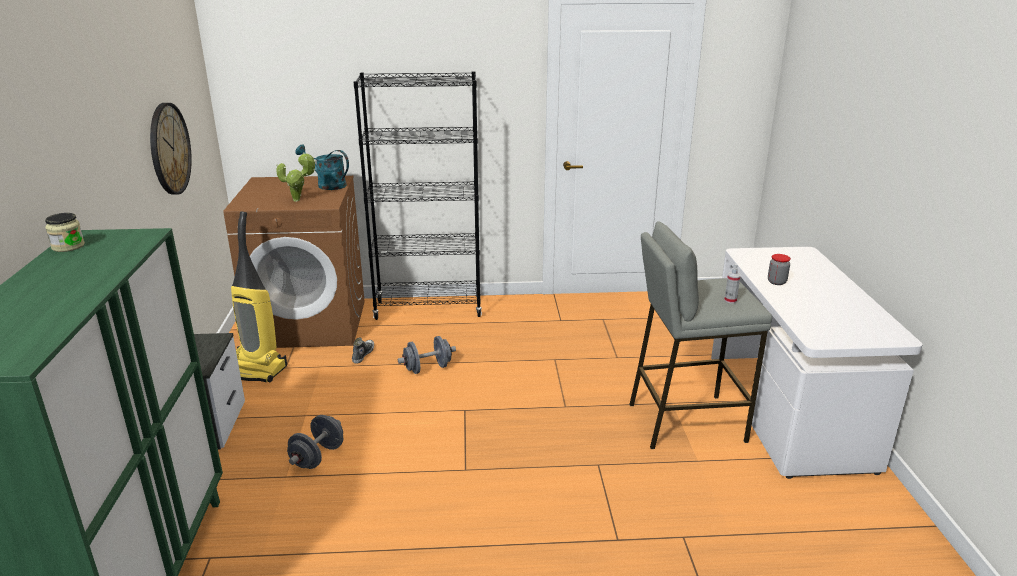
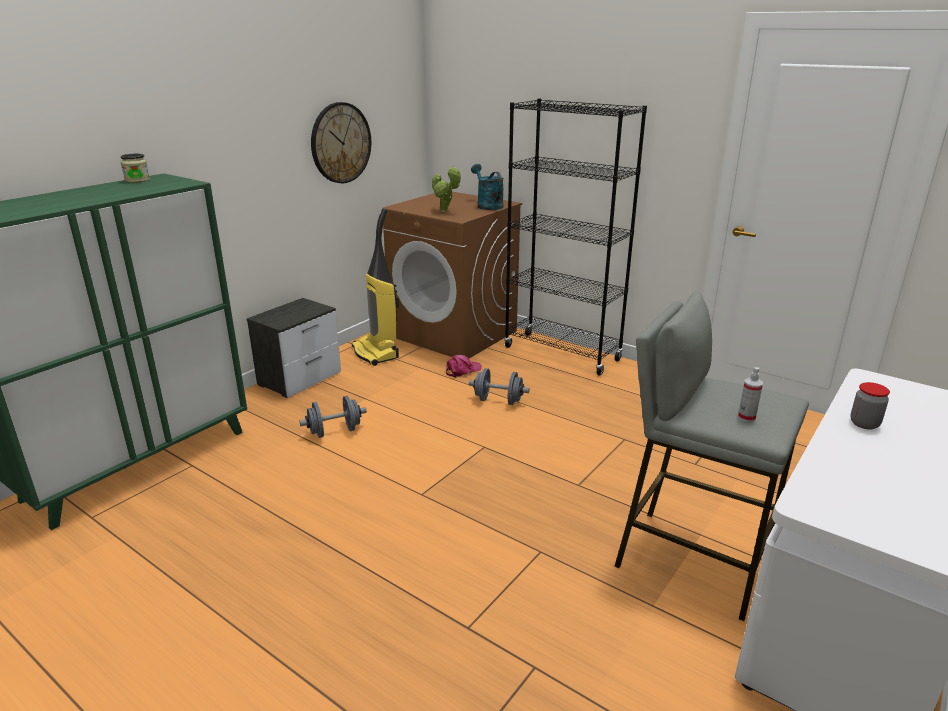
camera: 40 degrees right, 0 degrees up
shoe [352,338,374,363] -> pink cap [446,355,482,378]

